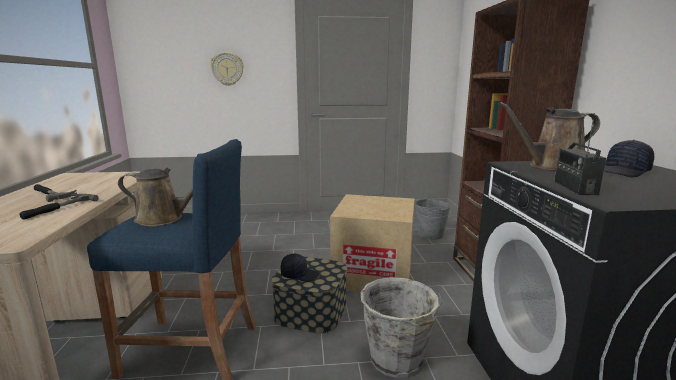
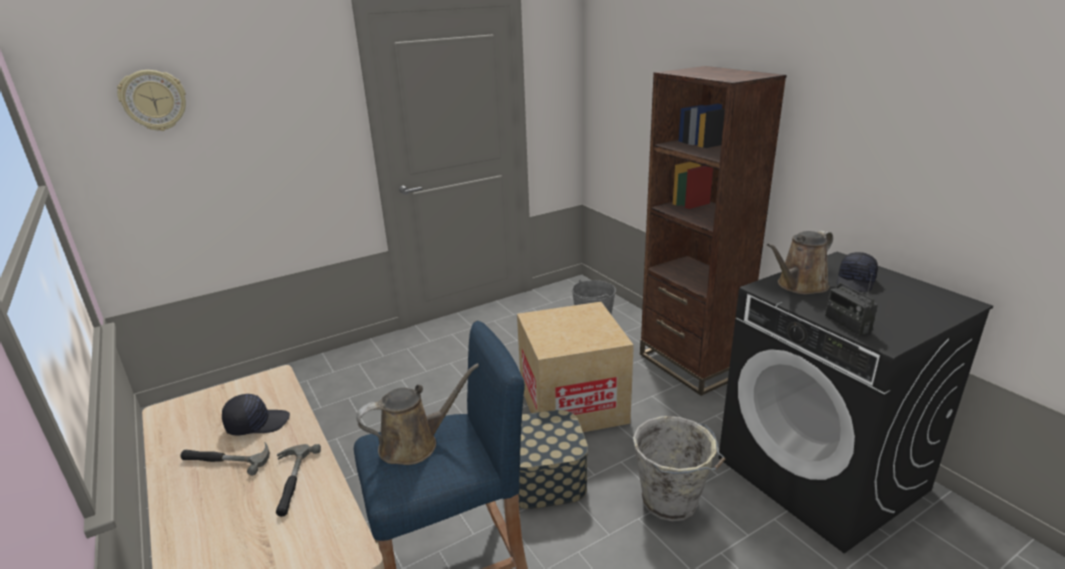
camera: 25 degrees left, 10 degrees up
wall clock [210,52,244,86] -> wall clock moved to [117,70,186,131]
black cap [281,253,320,282] -> black cap moved to [222,394,290,436]

